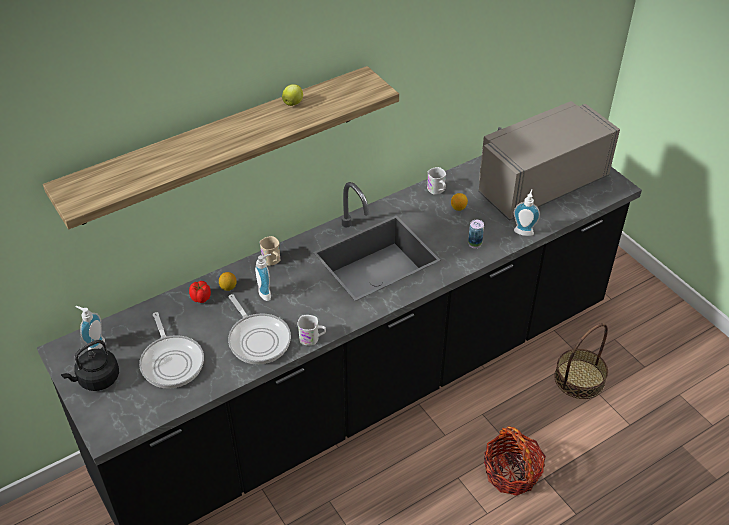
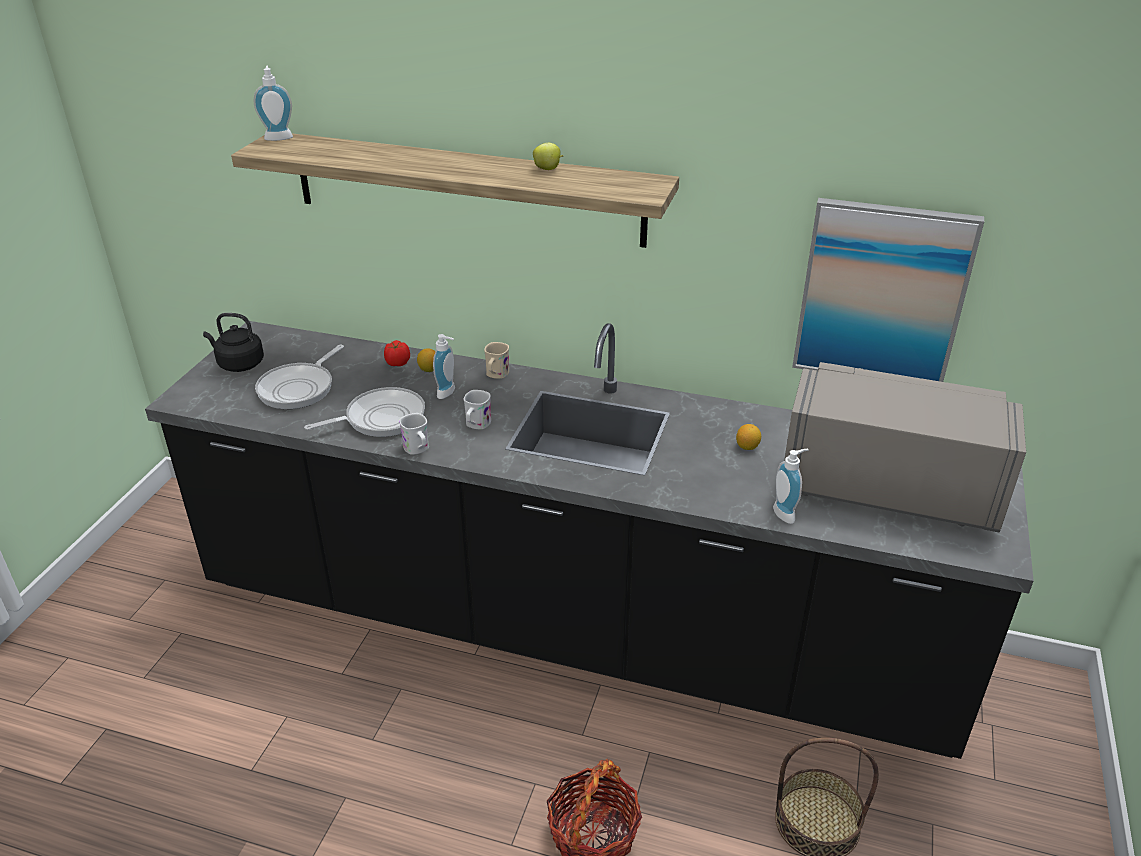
camera: 50 degrees right, 10 degrees down
soap dispenser [75,306,105,350] -> soap dispenser moved to [254,65,293,141]
frying pan [228,294,291,364] -> frying pan turned 135 degrees counterclockwise [304,387,425,437]
white mug [427,167,446,195] -> white mug moved to [464,390,491,429]
can [468,220,484,248] -> none
none -> picture [792,198,984,382]

